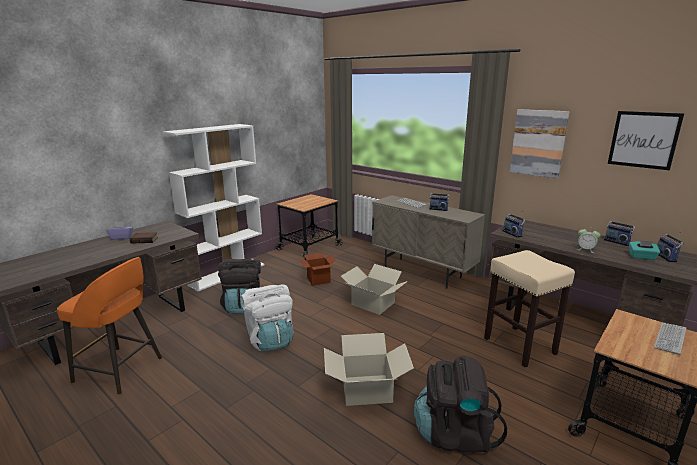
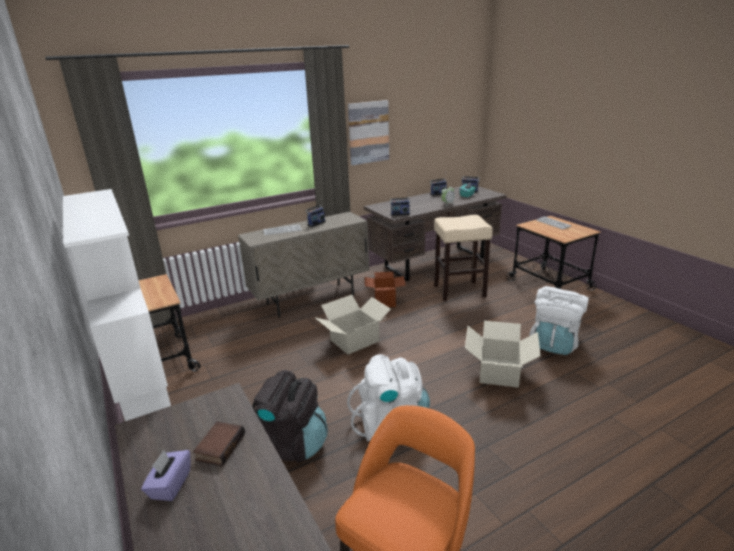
camera: 70 degrees left, 5 degrees up
cardboard box [300,253,336,286] -> cardboard box moved to [365,272,406,307]
black backpack [414,356,507,453] -> white backpack [530,286,589,355]
picture [607,111,684,170] -> none

